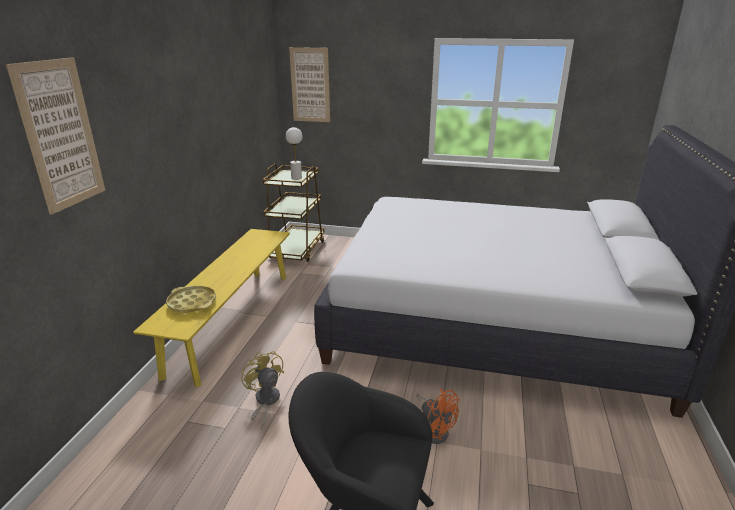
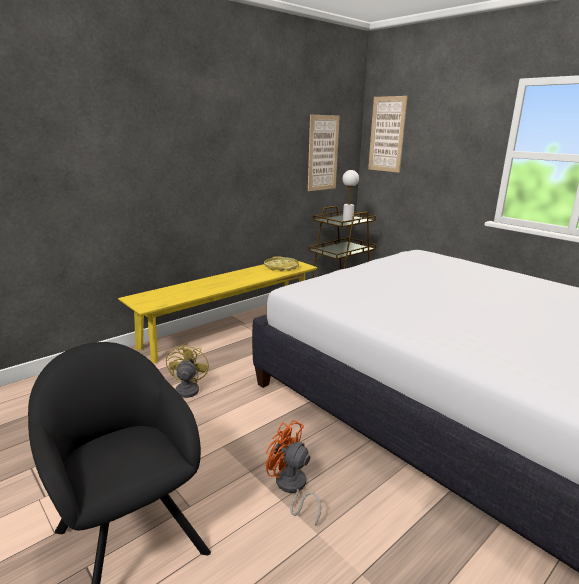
camera: 35 degrees right, 5 degrees down
picture [6,58,105,215] -> picture moved to [308,115,340,191]
yellow tray [166,286,216,313] -> yellow tray moved to [264,256,299,271]
orange fan [416,389,460,444] -> orange fan turned 135 degrees clockwise [266,420,321,526]

